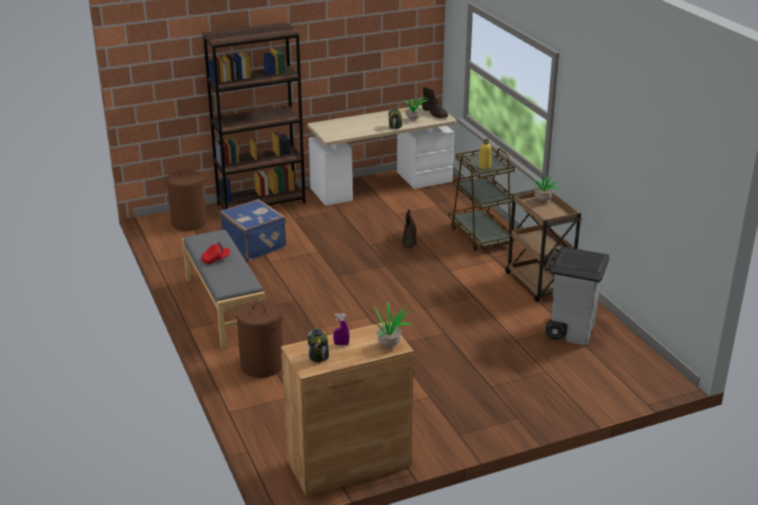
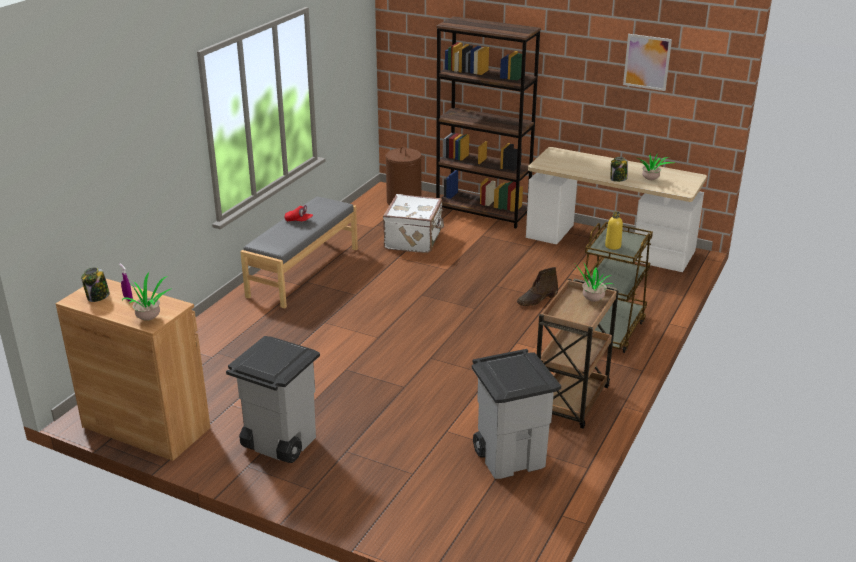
camera: 50 degrees right, 0 degrees up
blue suitcase [220,199,286,260] -> white suitcase [383,194,444,253]
brown laundry basket [233,300,285,378] -> none
brown boot [422,87,448,118] -> none
none -> grey trash can [226,336,320,463]
none -> picture [623,34,672,91]

